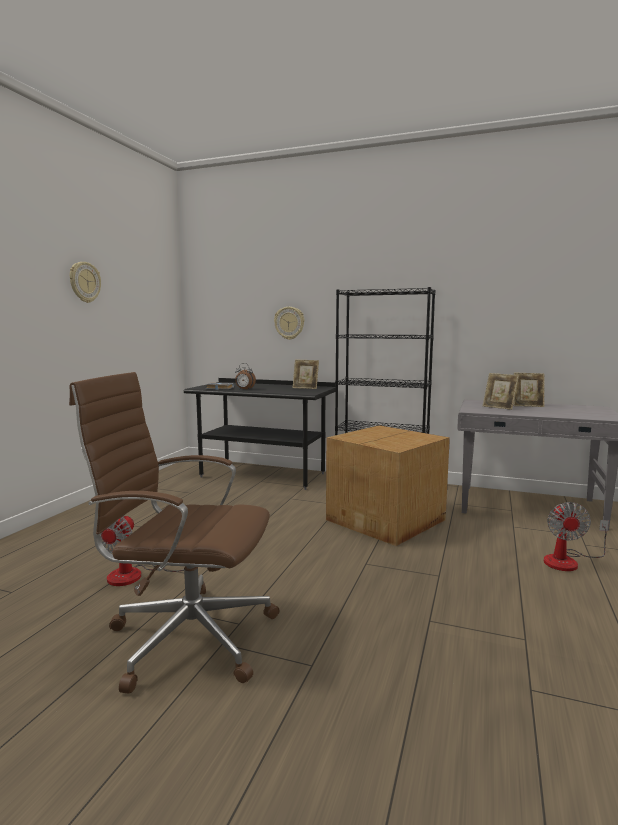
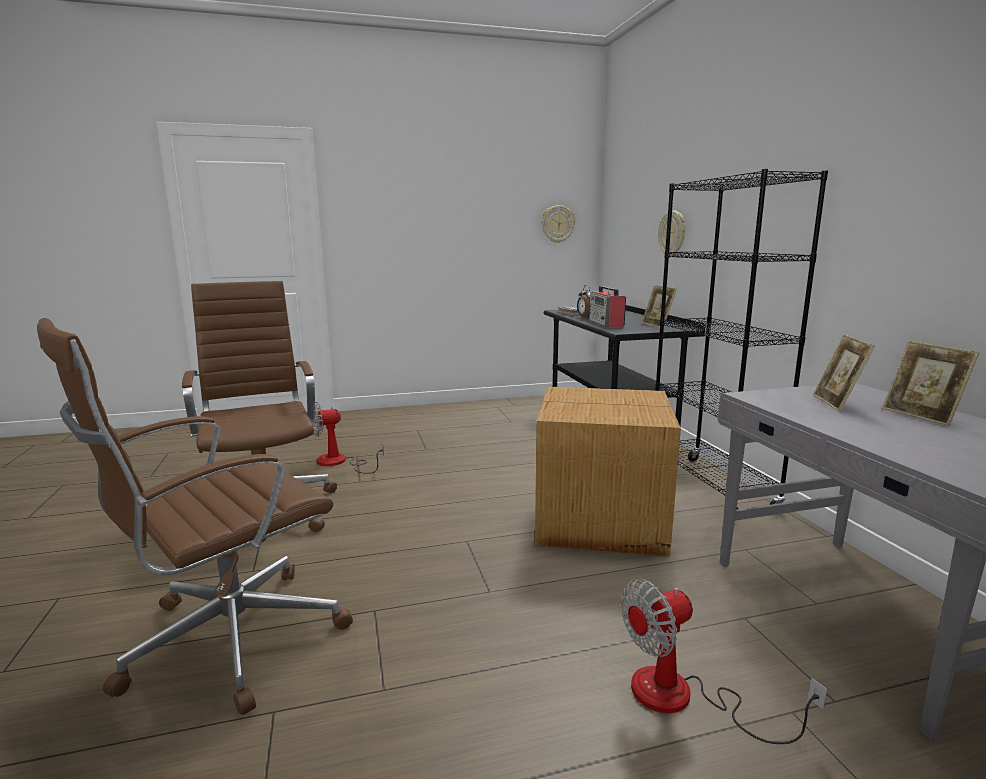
camera: 55 degrees right, 5 degrees up
wall clock [70,262,101,303] -> wall clock moved to [541,205,575,243]
none -> brown office chair [37,318,353,715]
none -> radio [588,286,626,328]

